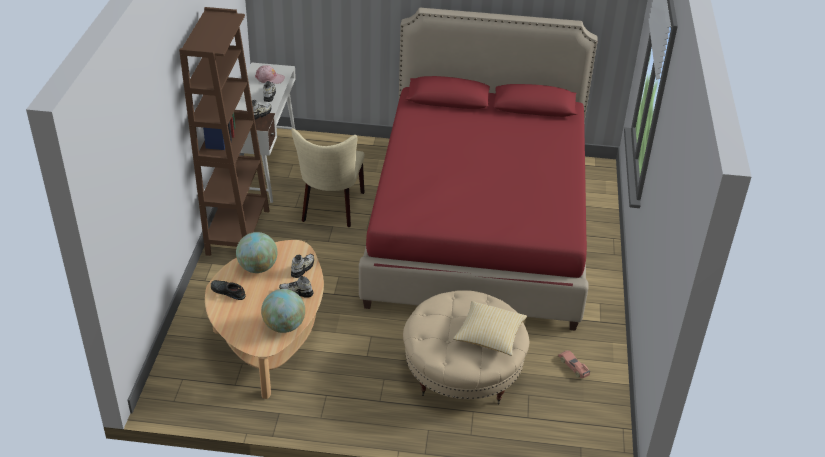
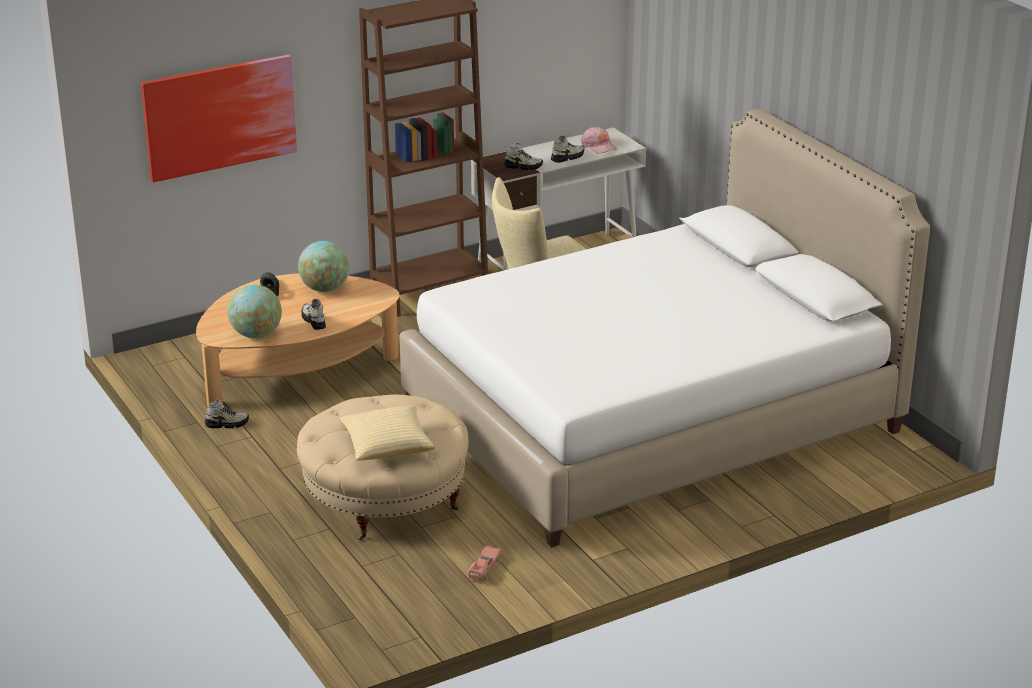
camera: 55 degrees right, 10 degrees down
shoe [291,254,314,278] -> shoe moved to [205,400,249,428]
red bed [359,8,598,331] -> white bed [399,109,930,547]
none -> picture [141,55,297,182]

